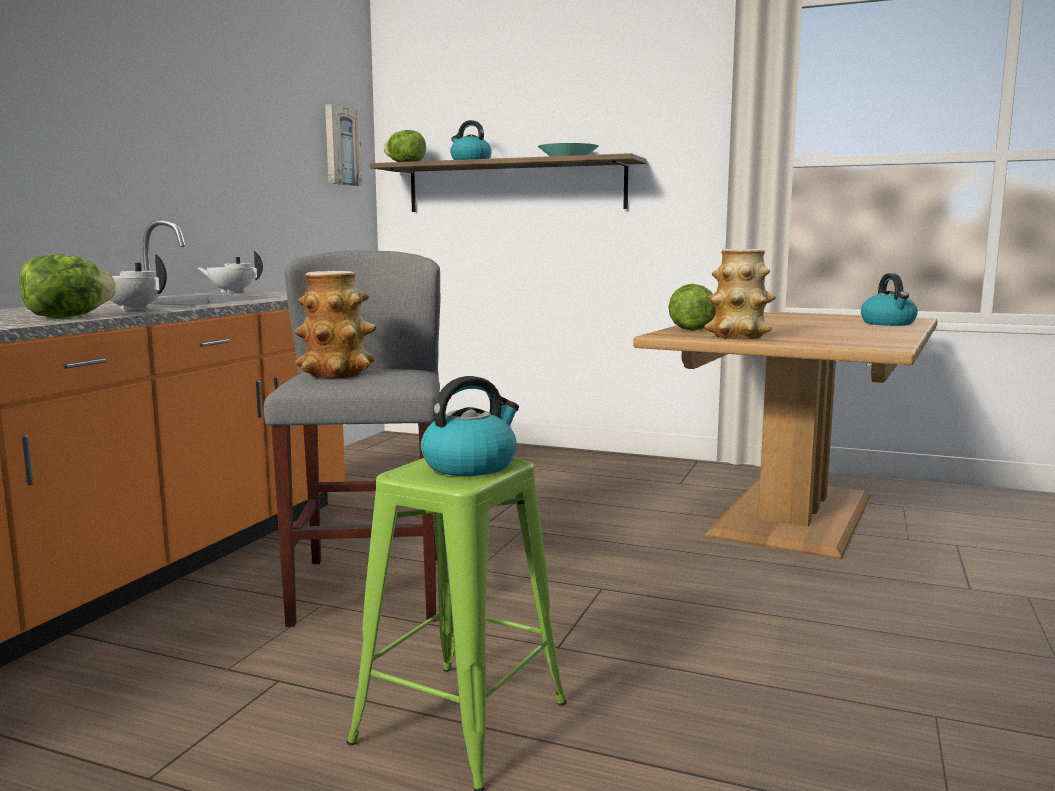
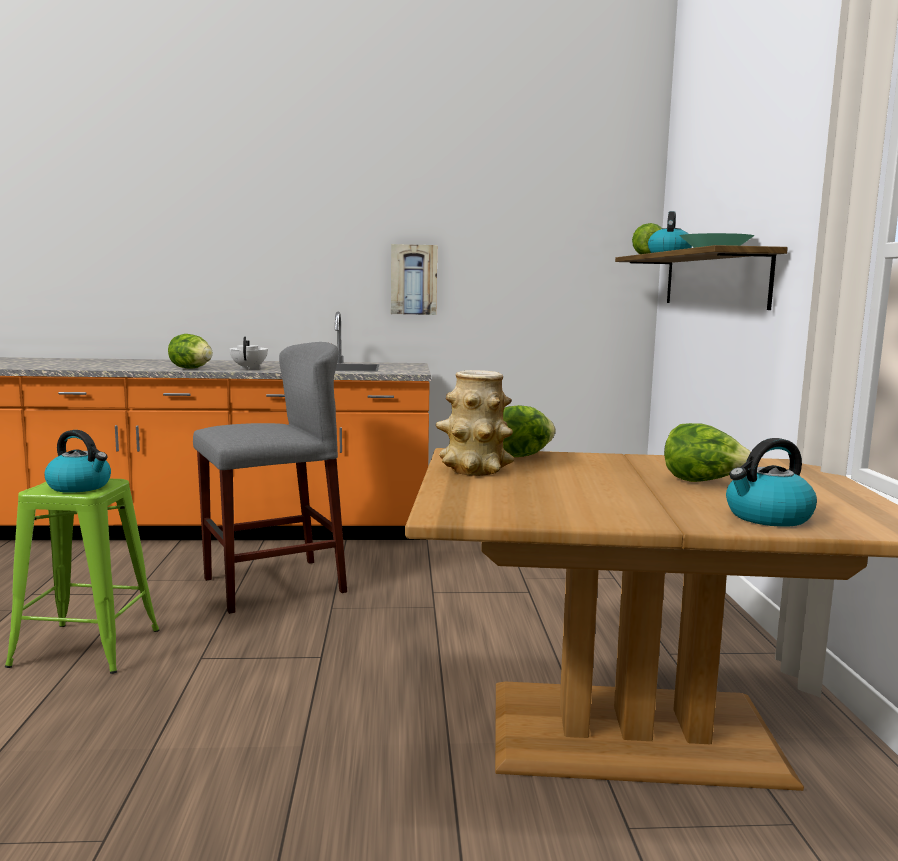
camera: 65 degrees right, 0 degrees up
white teapot [198,251,263,293] -> none
vase [295,271,376,378] -> none
picture [325,104,362,186] -> picture moved to [391,244,437,315]
none -> lettuce [664,423,751,482]

